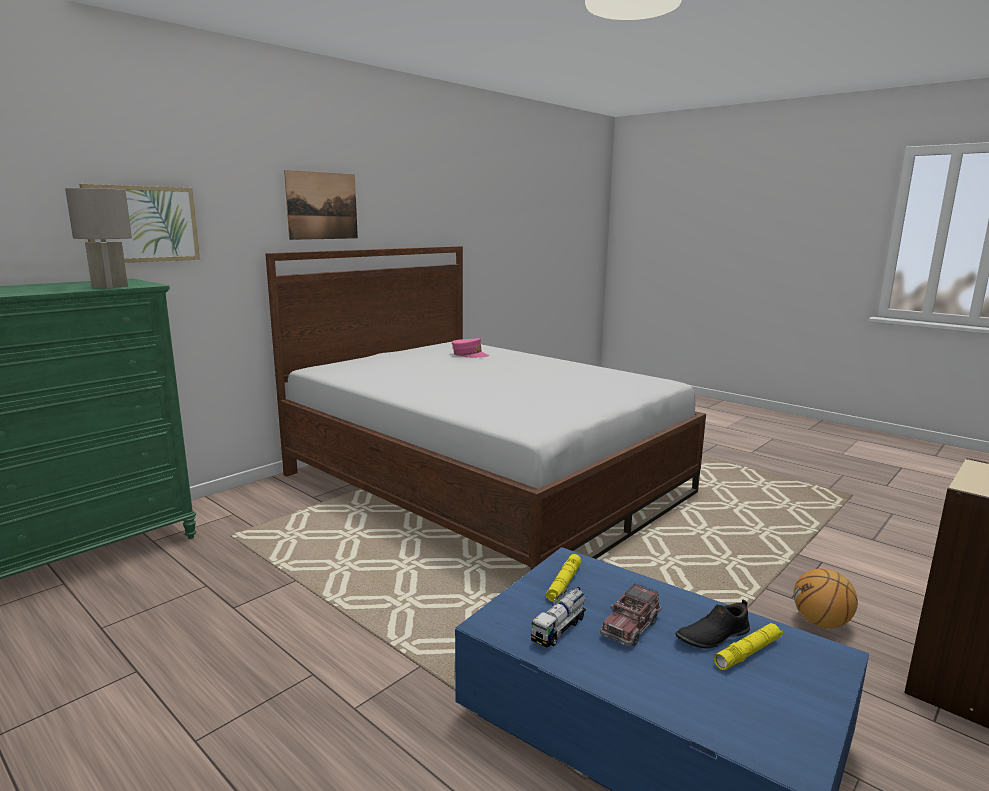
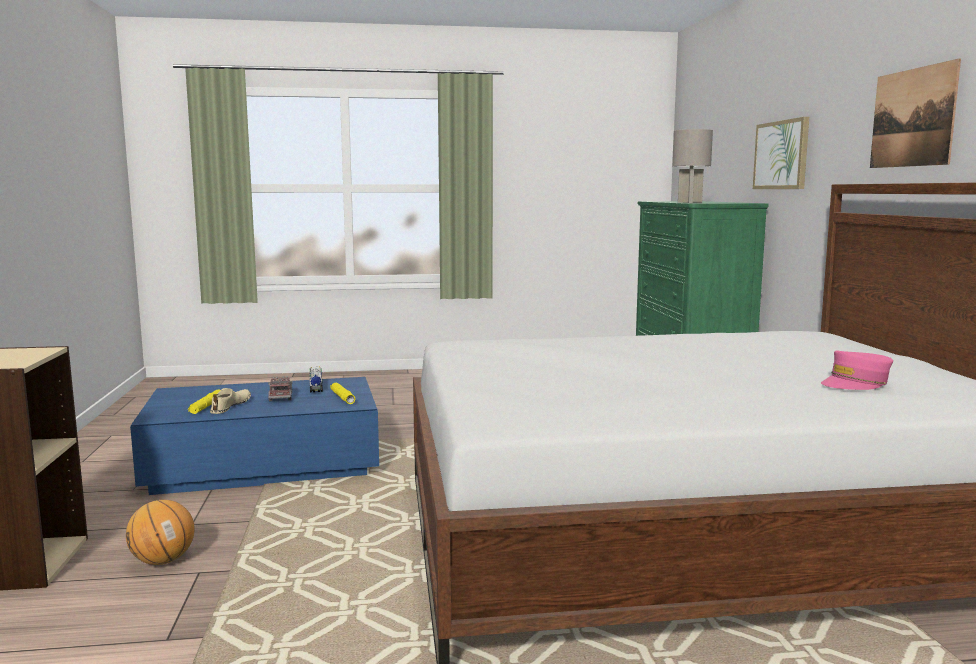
camera: 130 degrees right, 5 degrees down
black shoe [675,599,750,648] -> beige shoe [210,388,251,414]

